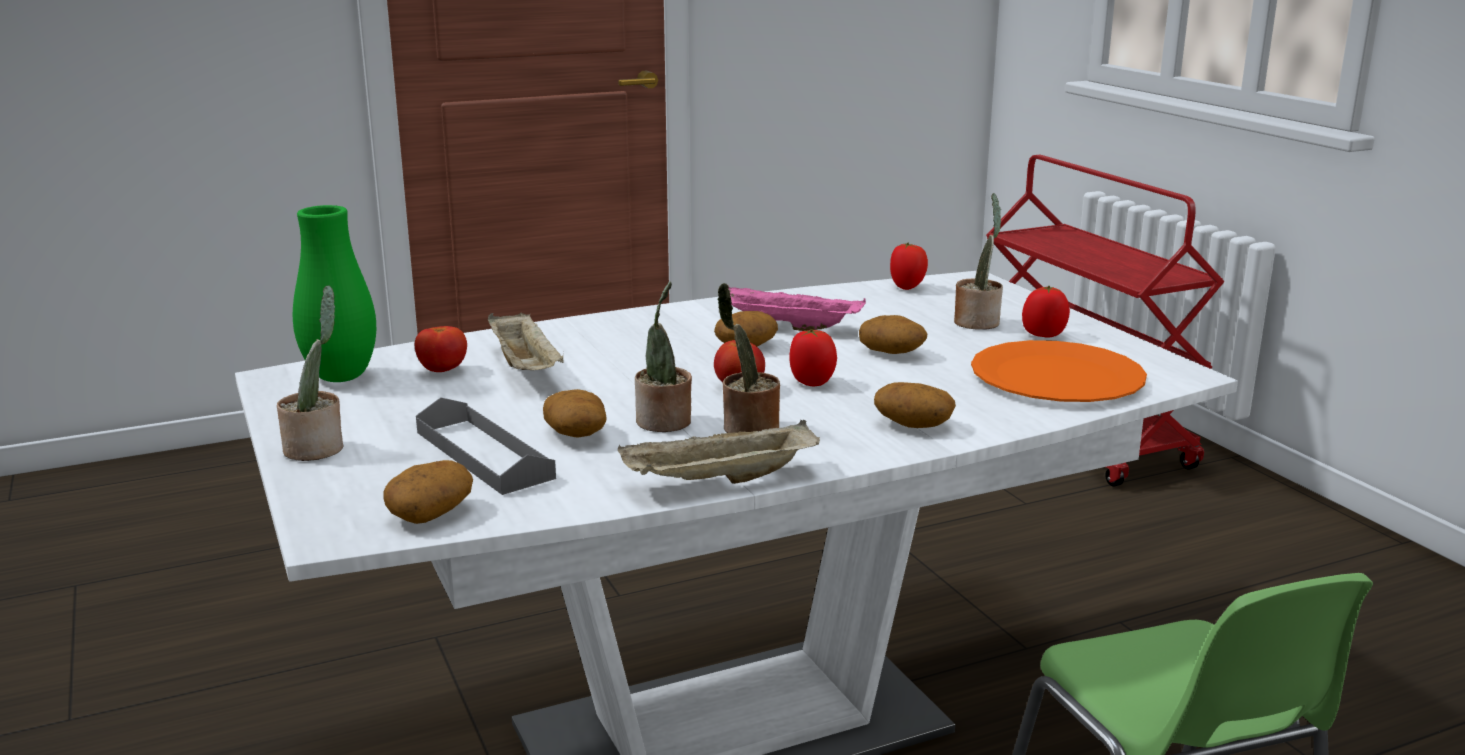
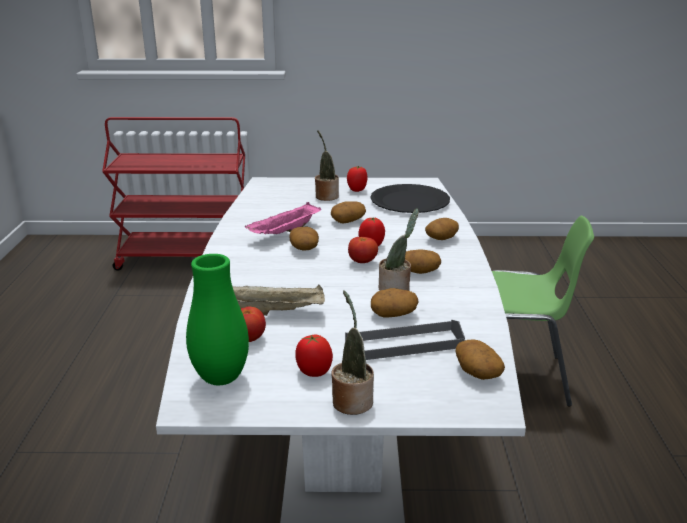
camera: 65 degrees left, 5 degrees up
beige tray [618,420,820,484] -> none
potted plant [717,283,780,433] -> potato [405,249,441,274]
tomato [890,242,928,290] -> tomato moved to [295,335,333,377]
orange plate [971,340,1147,402] -> black plate [370,184,450,213]

